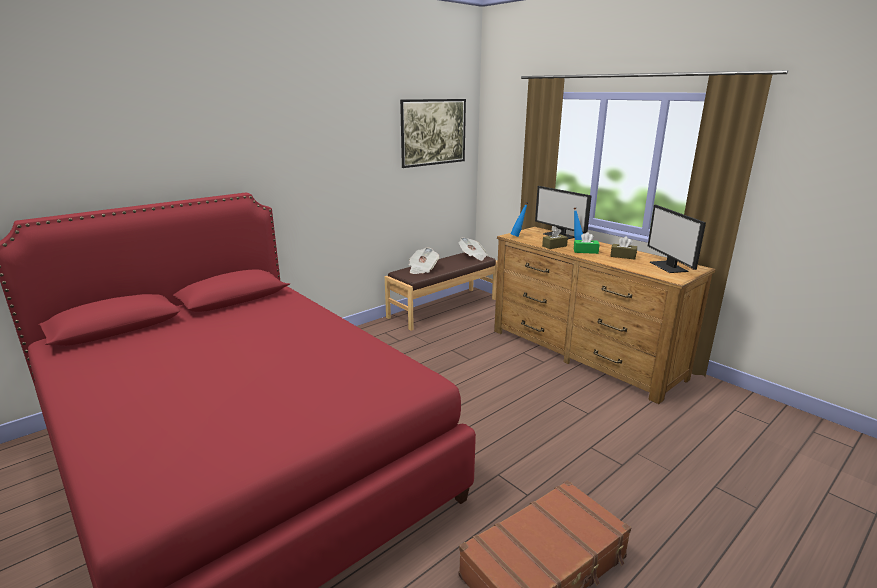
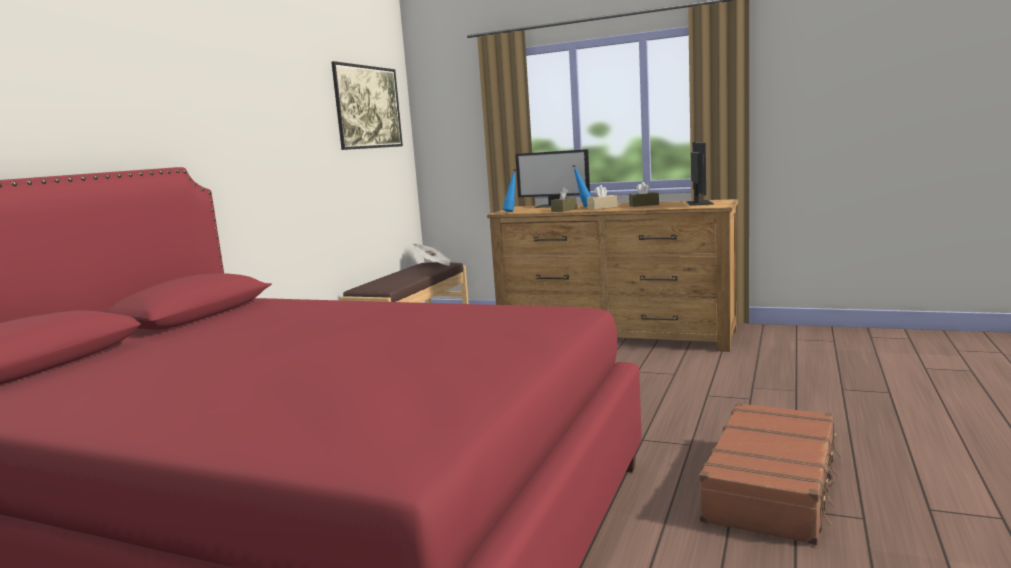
camera: 25 degrees left, 10 degrees down
newspaper [409,248,439,274] -> none
green tissue box [574,232,600,254] -> beige tissue box [587,185,617,210]
monitor [648,205,706,273] -> monitor turned 135 degrees counterclockwise [686,142,714,206]

